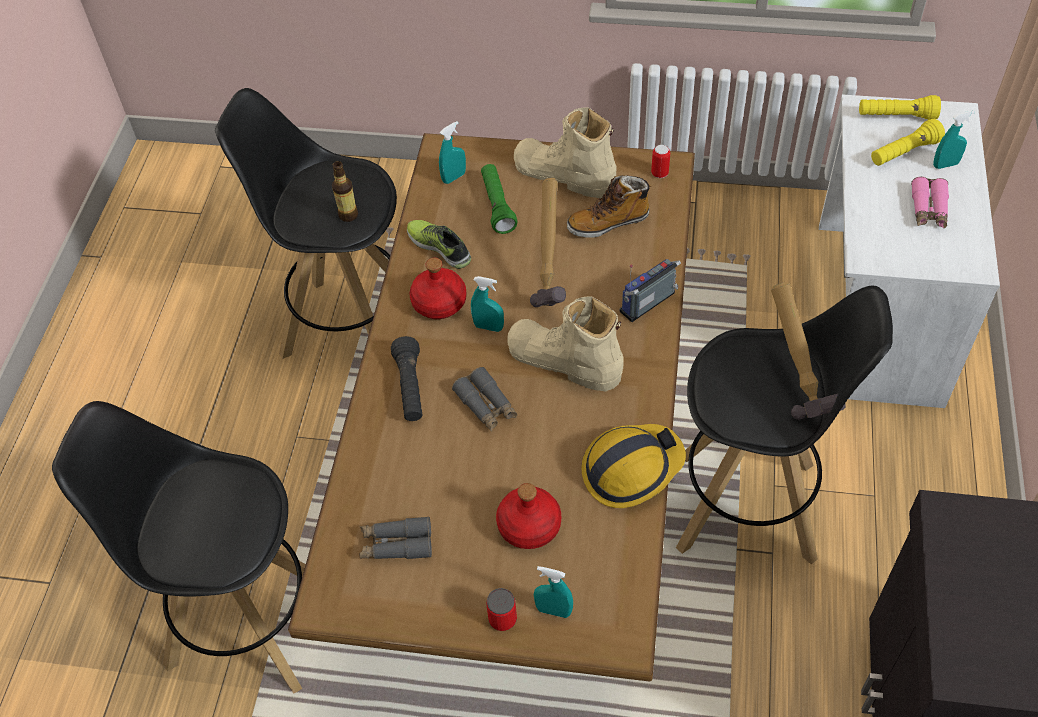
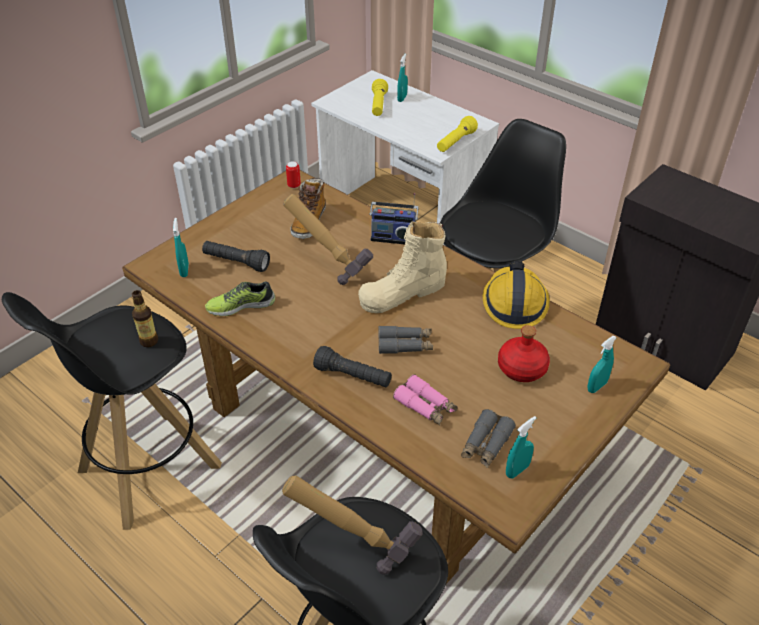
camera: 60 degrees left, 10 degrees down
red bottle [409,258,467,319] -> none
turquoise spray bottle [471,276,504,332] -> turquoise spray bottle moved to [506,416,536,479]
green flashlight [481,164,517,234] -> black flashlight [202,241,270,272]
can [486,588,517,631] -> none
beige boot [514,107,616,198] -> none
radio [620,259,681,322] -> radio turned 75 degrees counterclockwise [370,193,419,244]
hammer [771,282,846,420] -> hammer moved to [282,475,423,575]
yellow flashlight [859,95,941,120] -> yellow flashlight moved to [437,116,478,152]
pink binoculars [911,176,949,228] -> pink binoculars moved to [393,374,458,425]

